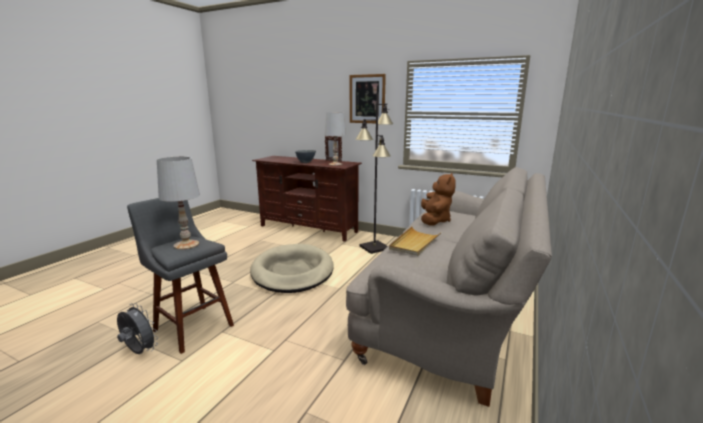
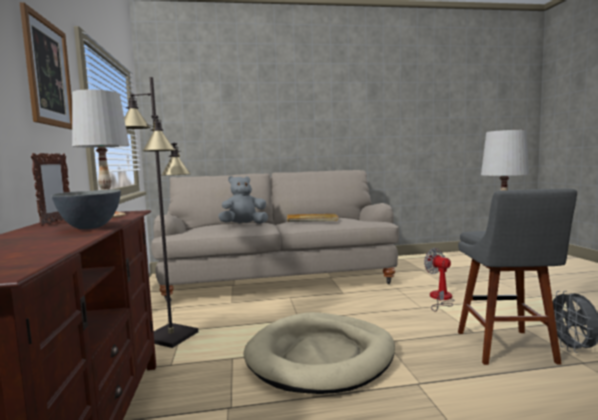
camera: 125 degrees left, 10 degrees down
brown plush toy [421,173,456,226] -> grey plush toy [218,176,268,224]
none -> fan [424,248,455,312]

